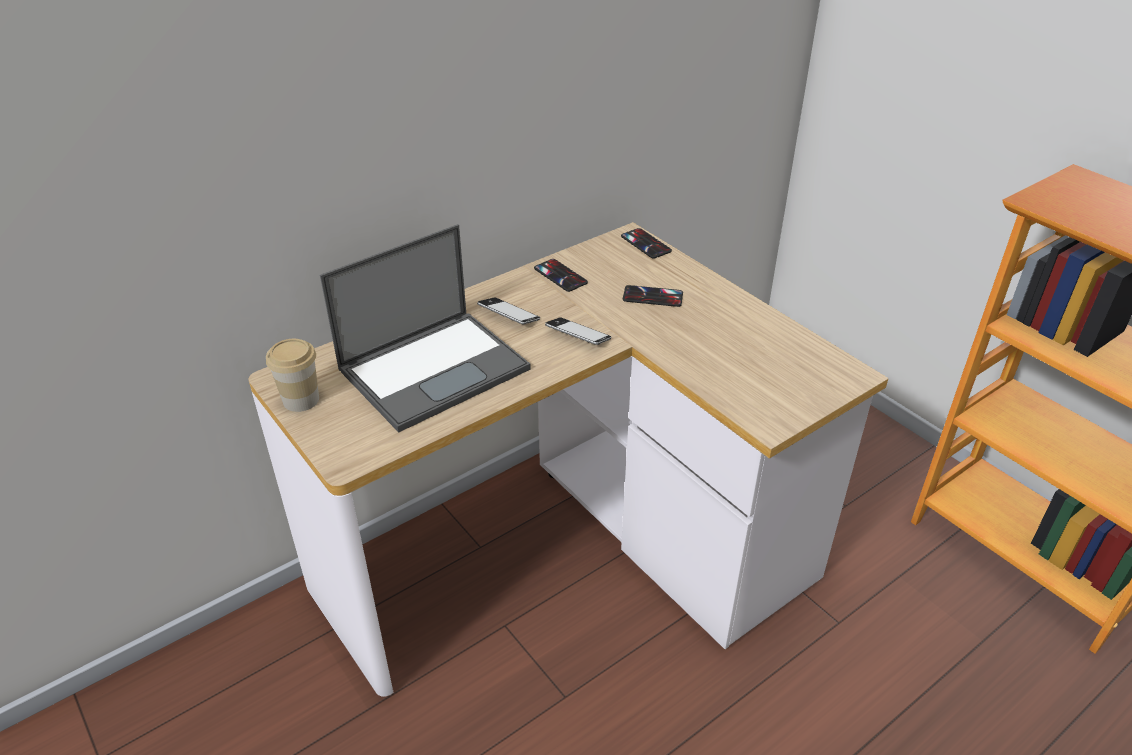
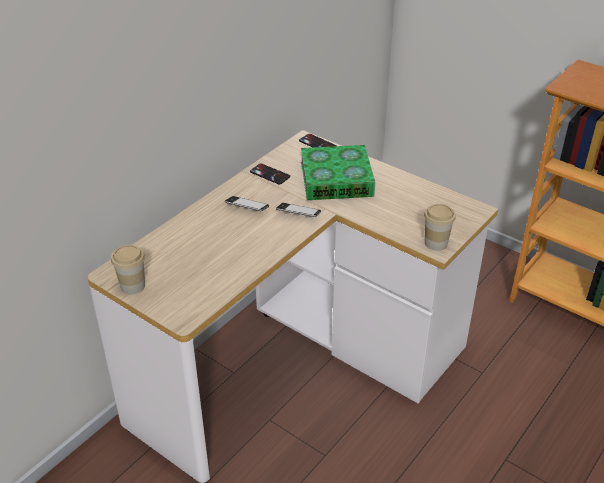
camera: 15 degrees left, 0 degrees up
laptop [320,224,531,433] -> none
phone [623,285,683,307] -> book [301,145,375,200]
none -> cup [424,204,456,251]

